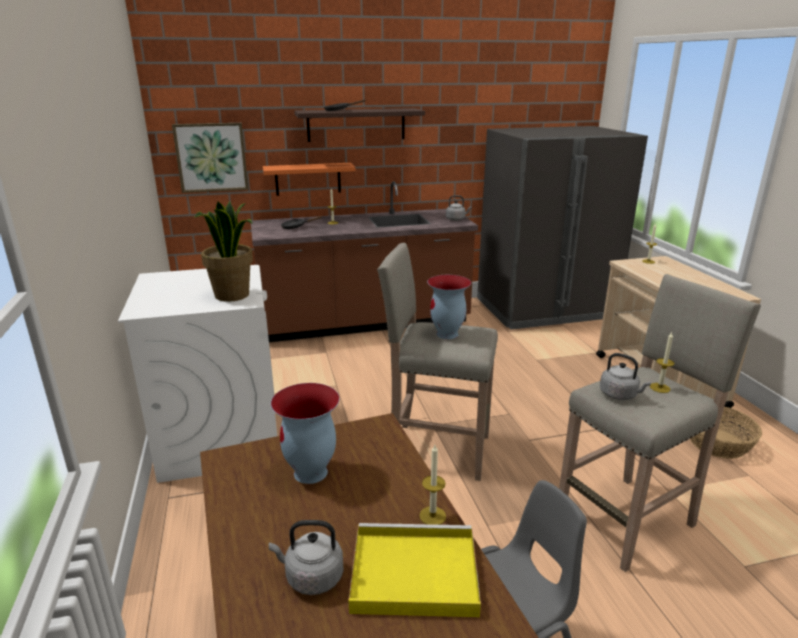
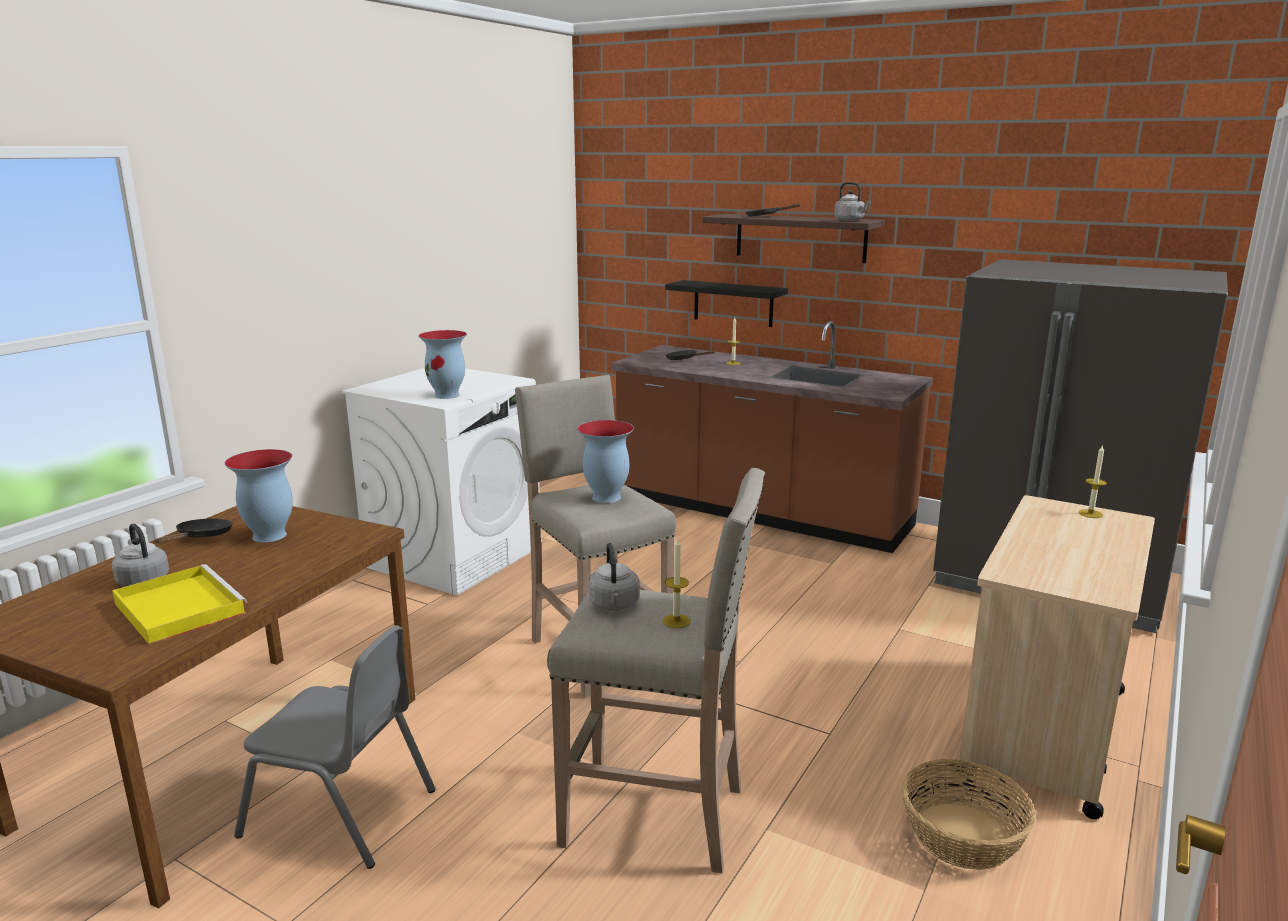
camera: 45 degrees right, 5 degrees down
picture [172,123,249,193] -> none
potted plant [195,201,253,302] -> vase [418,330,467,399]
orange shelf [263,163,356,196] -> black shelf [665,280,788,327]
candle [419,445,446,525] -> none
grey kettle [446,195,472,221] -> grey kettle moved to [834,182,871,221]
none -> black frying pan [155,519,233,543]

